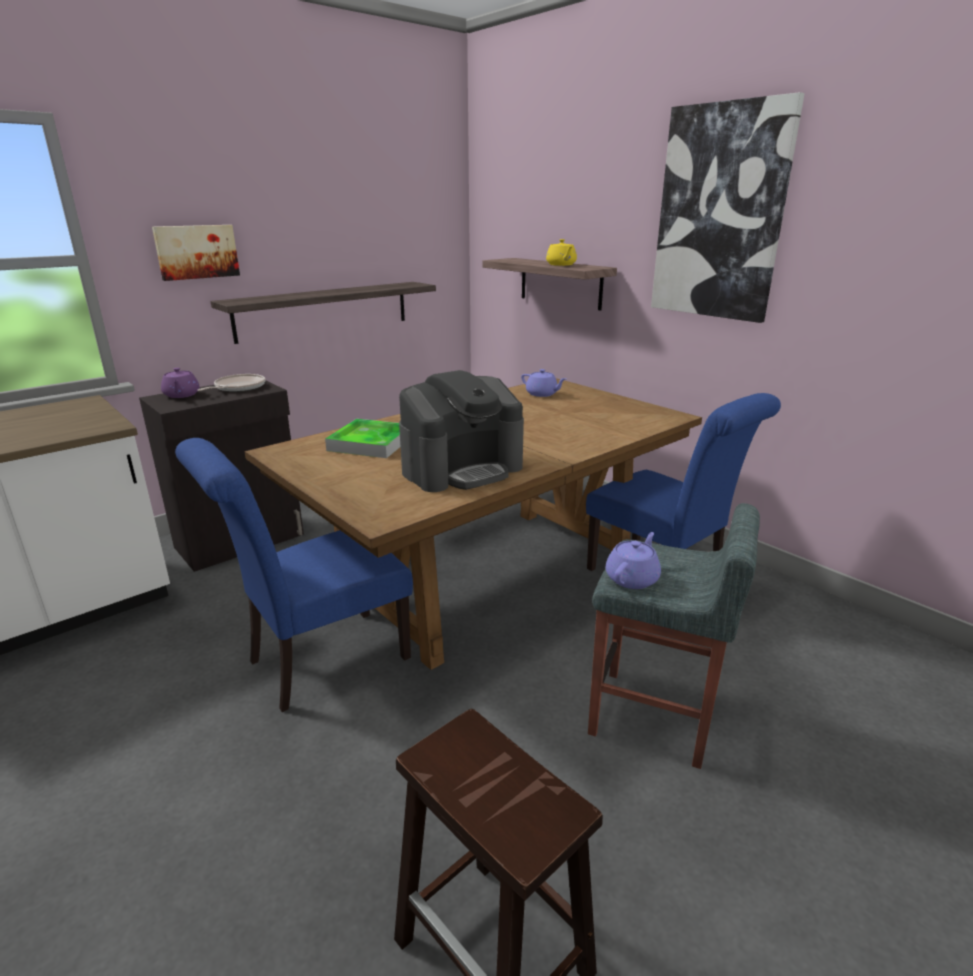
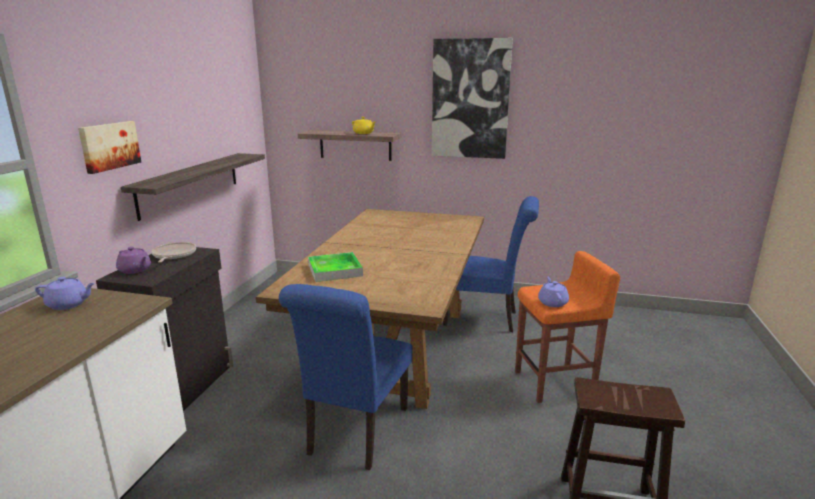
camera: 35 degrees left, 5 degrees down
coffee machine [399,370,524,492] -> none
purple teapot [521,369,566,397] -> purple teapot moved to [35,277,95,310]
grey stool [588,503,760,769] -> orange stool [515,251,620,403]

